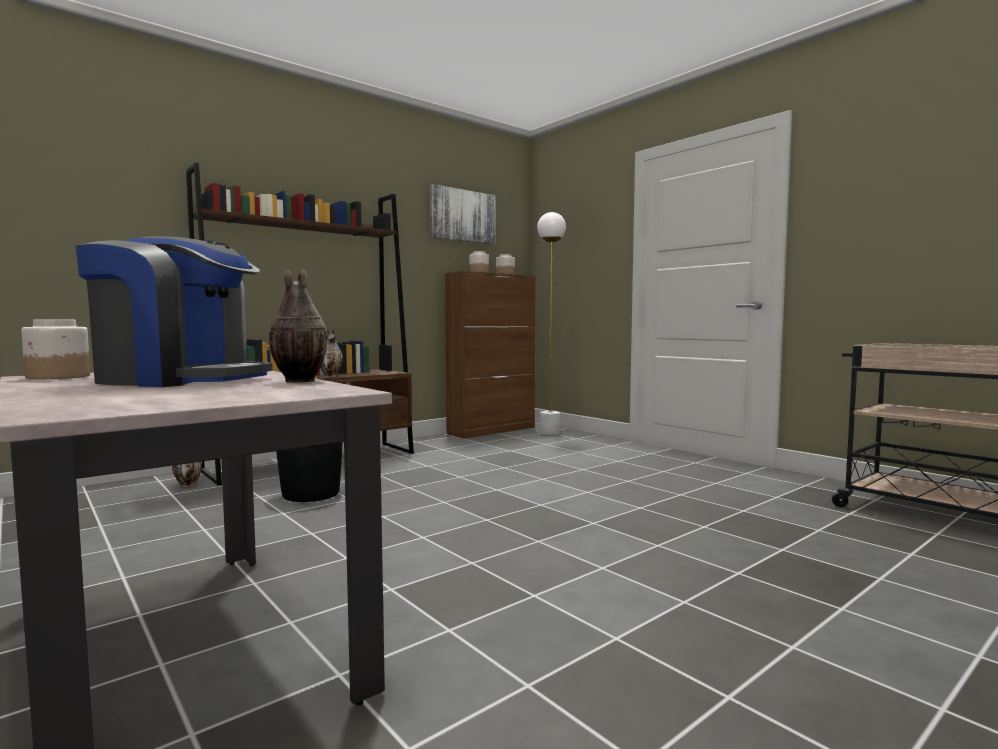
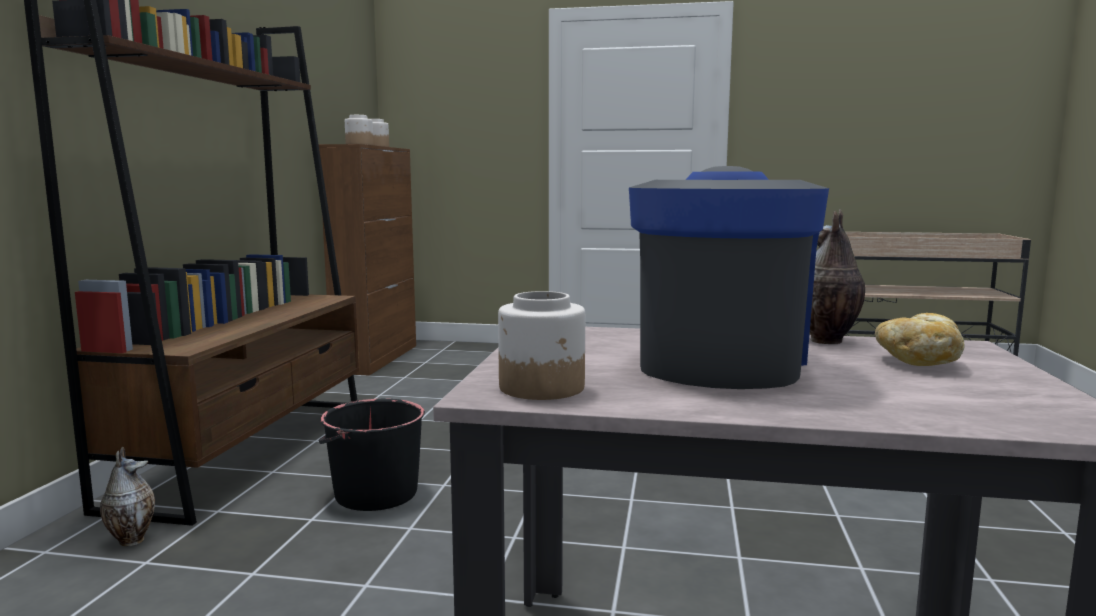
camera: 40 degrees left, 5 degrees up
coffee machine [76,236,273,387] -> coffee machine turned 45 degrees counterclockwise [629,166,829,389]
vase [320,329,343,377] -> none
picture [430,184,496,245] -> none
white floor lamp [537,212,566,435] -> none
none -> bread [875,313,965,366]

